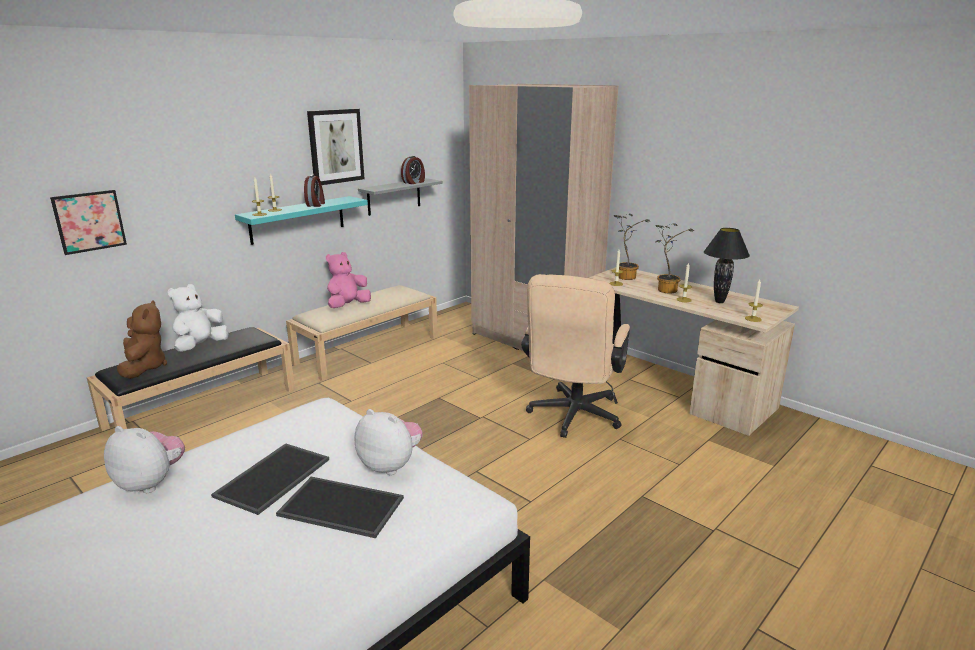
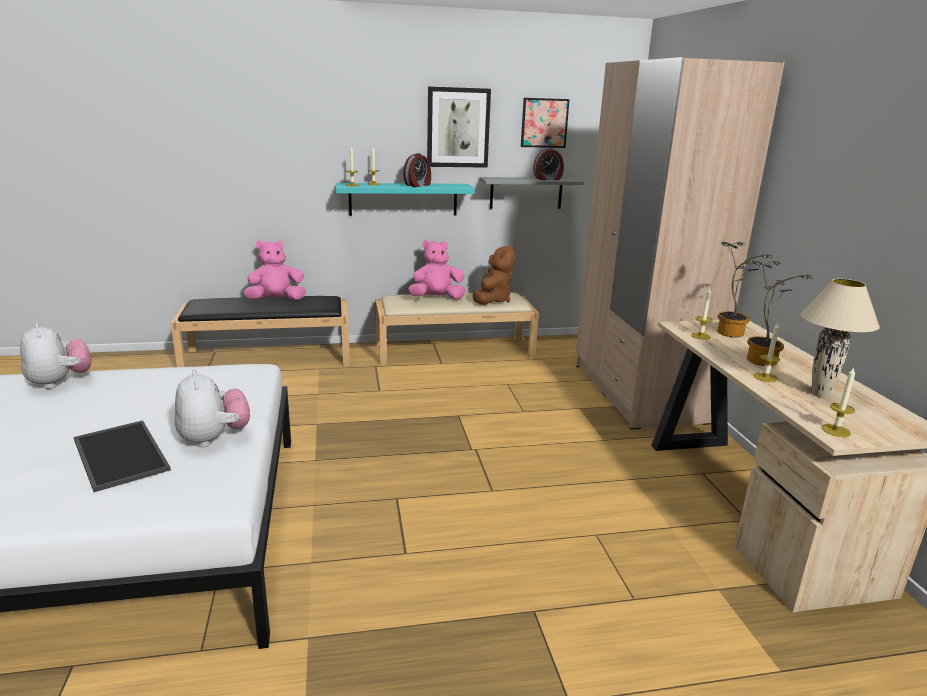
camera: 35 degrees right, 0 degrees up
picture [50,190,127,255] -> picture moved to [521,98,570,148]
brown plush toy [117,300,167,379] -> brown plush toy moved to [472,245,515,305]
white plush toy [168,284,229,352] -> pink plush toy [243,240,306,300]
tray [211,443,329,515] -> none
beige office chair [521,274,630,438] -> none
black table lamp [704,228,750,303] -> beige table lamp [801,279,880,398]

